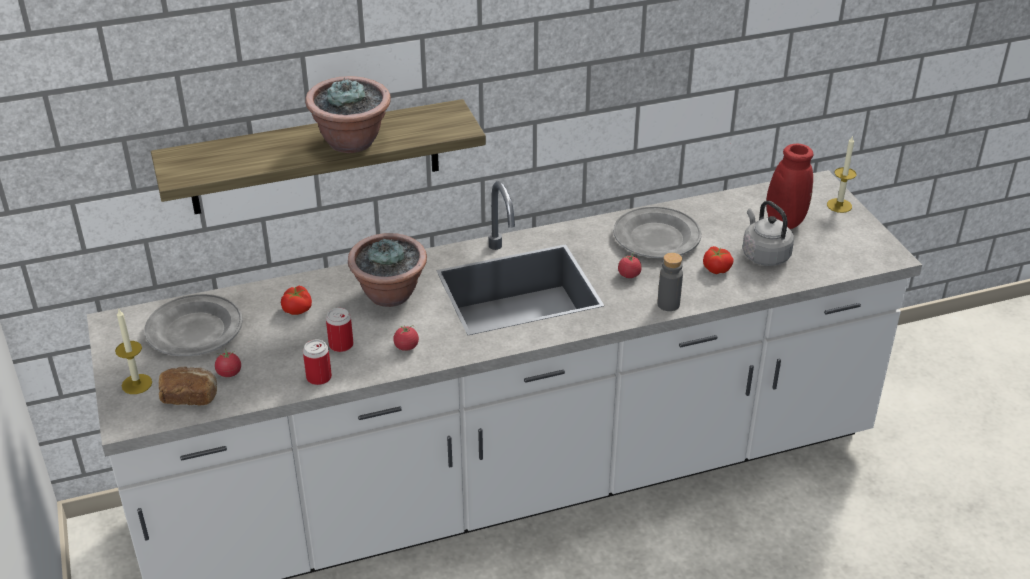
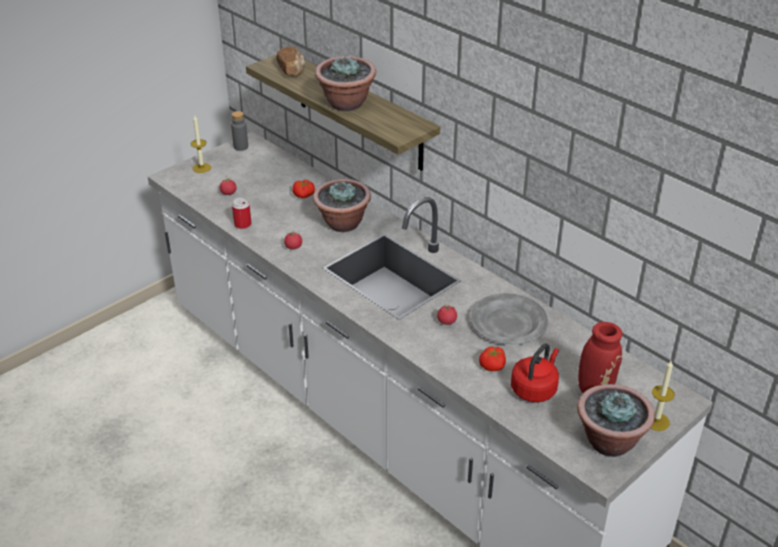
camera: 65 degrees right, 0 degrees up
grey plate [145,294,243,356] -> none
bread [159,366,217,405] -> bread moved to [276,46,305,76]
can [326,308,353,352] -> none
grey bottle [657,253,683,311] -> grey bottle moved to [231,111,248,151]
grey kettle [742,201,794,266] -> red kettle [511,343,559,402]
none -> potted plant [577,384,655,457]

